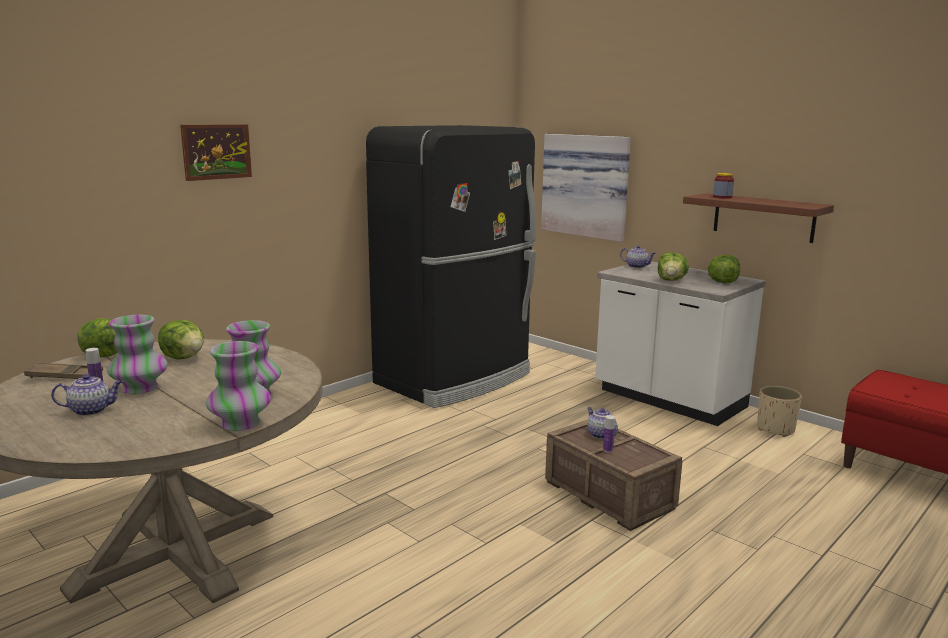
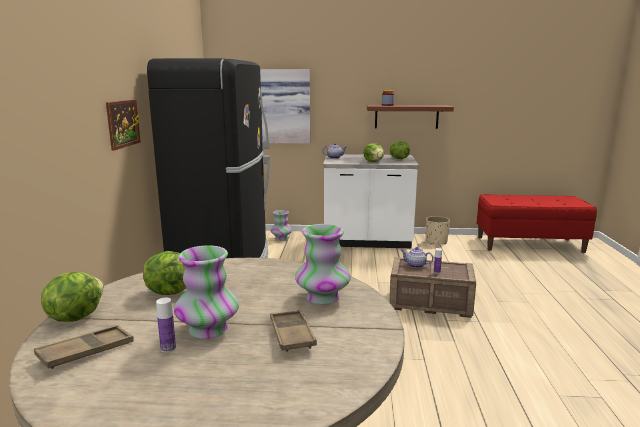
camera: 40 degrees left, 0 degrees up
teapot [51,374,123,416] -> none
picture [180,124,252,181] -> picture moved to [106,100,141,151]
vase [206,341,271,431] -> vase moved to [270,210,292,241]
none -> brown tray [270,310,317,352]

